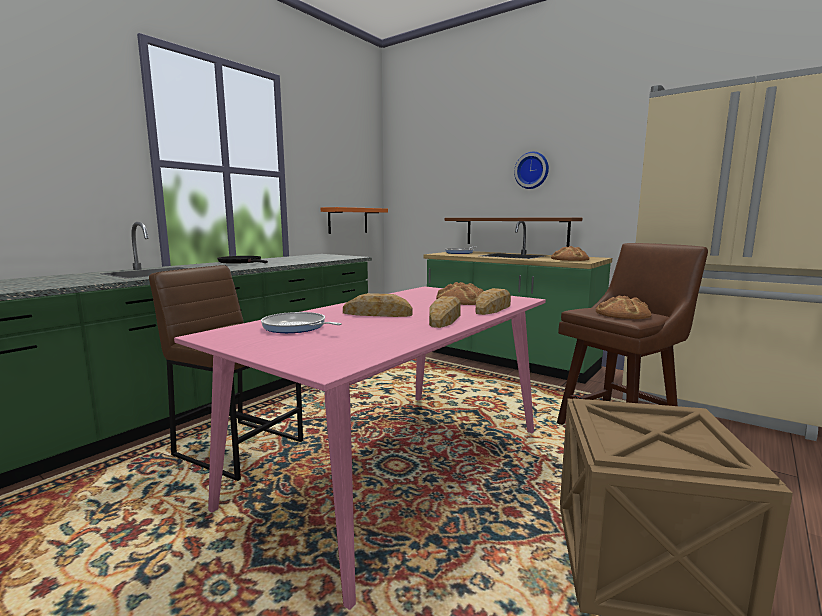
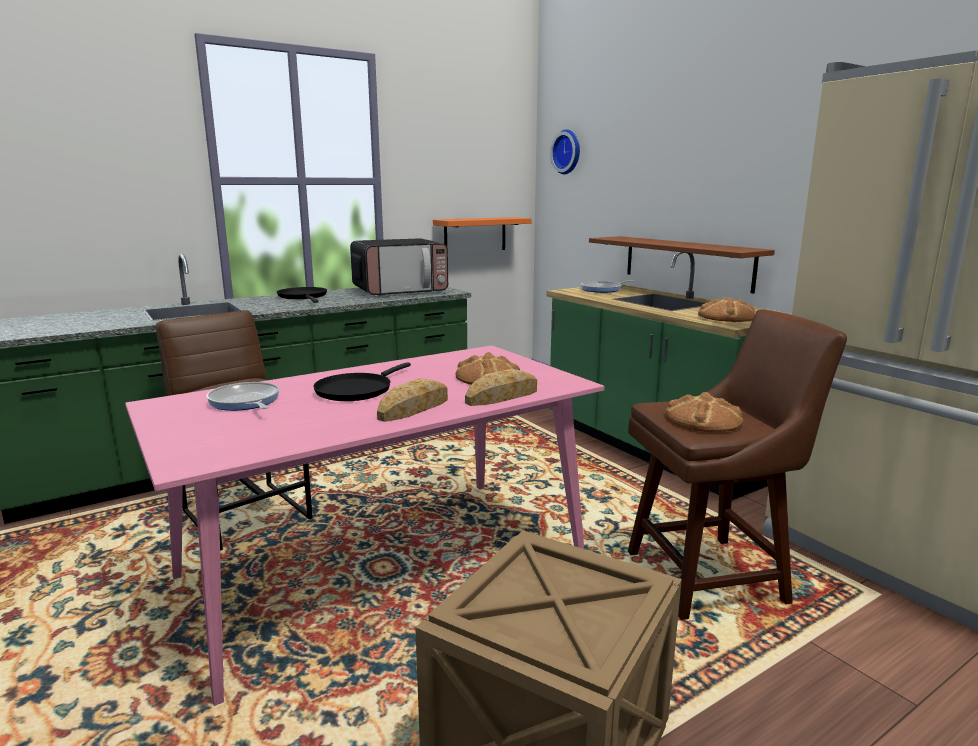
camera: 20 degrees right, 5 degrees up
bread [343,293,413,317] -> black frying pan [313,362,411,401]
wall clock [514,152,549,189] -> wall clock moved to [550,129,580,174]
none -> microwave [350,238,448,295]

